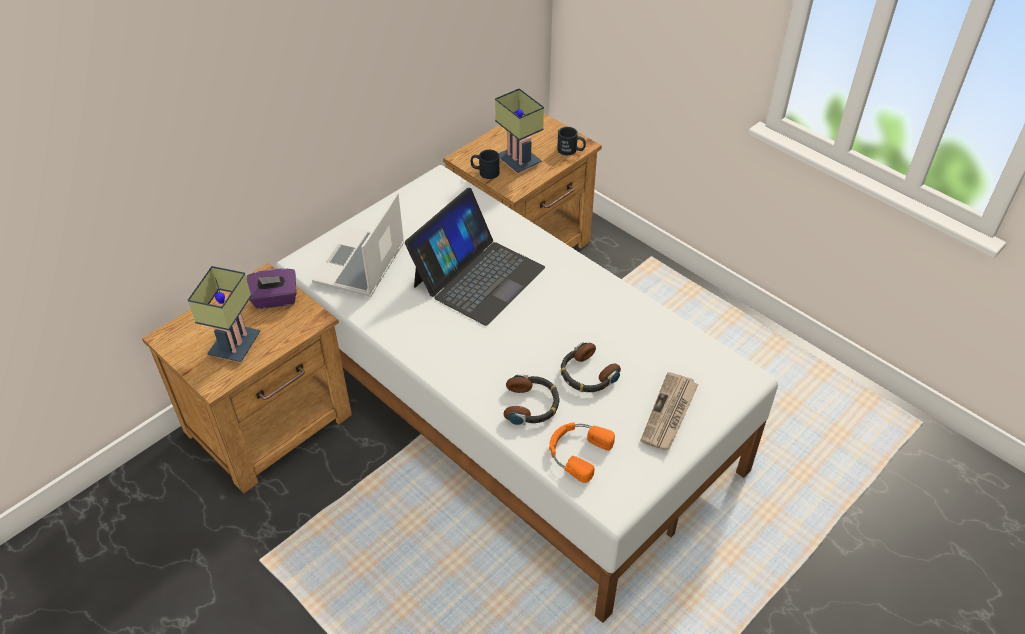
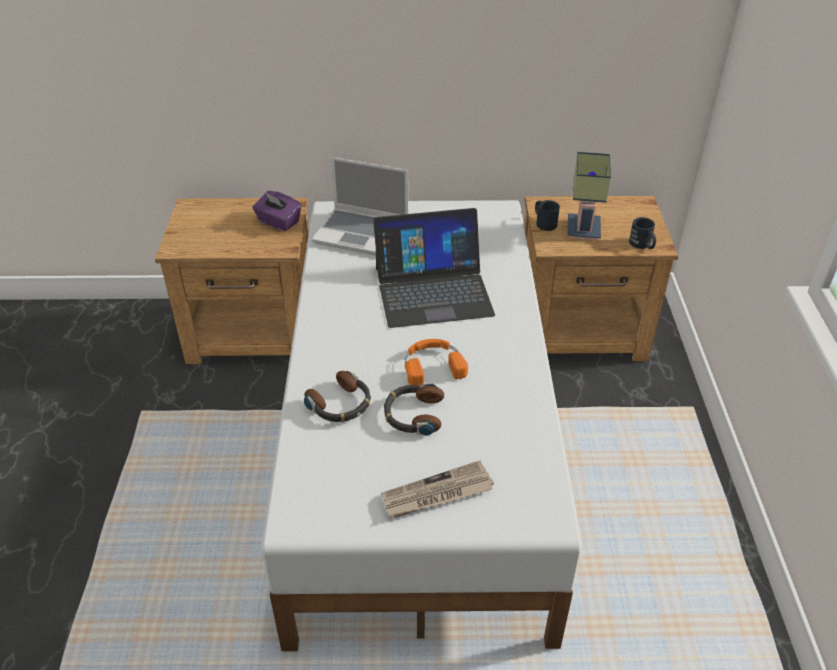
camera: 45 degrees right, 5 degrees down
table lamp [188,266,260,362] -> none
laptop [312,192,404,297] -> laptop turned 135 degrees counterclockwise [312,157,408,256]
orange headphones [549,422,615,483] -> orange headphones moved to [405,339,468,386]

